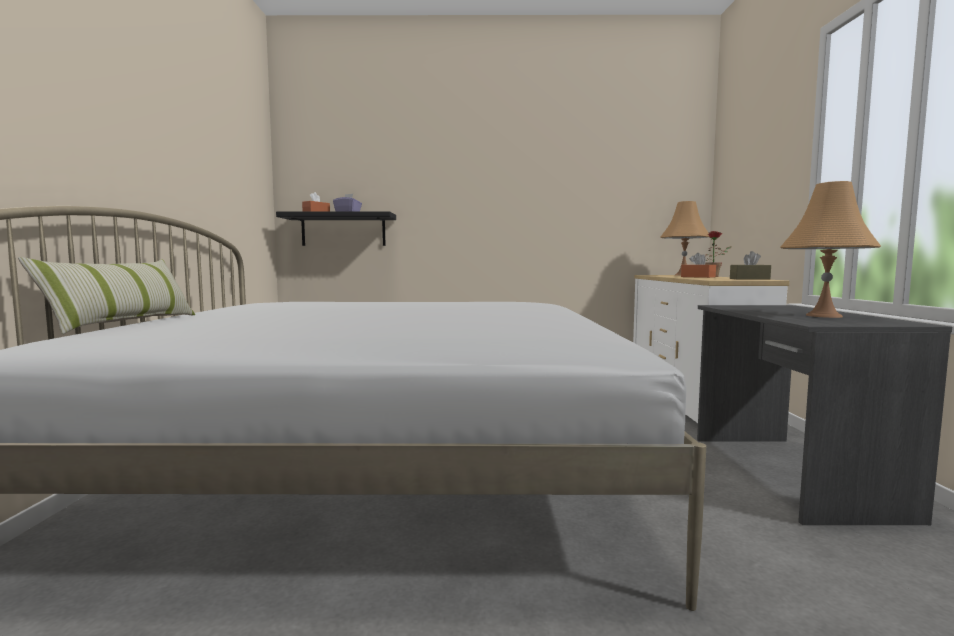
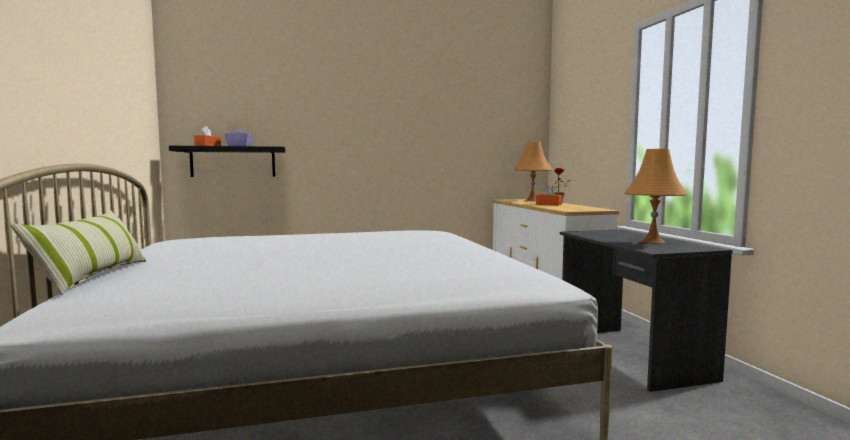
camera: 15 degrees left, 0 degrees up
brown tissue box [730,251,771,279] -> none

